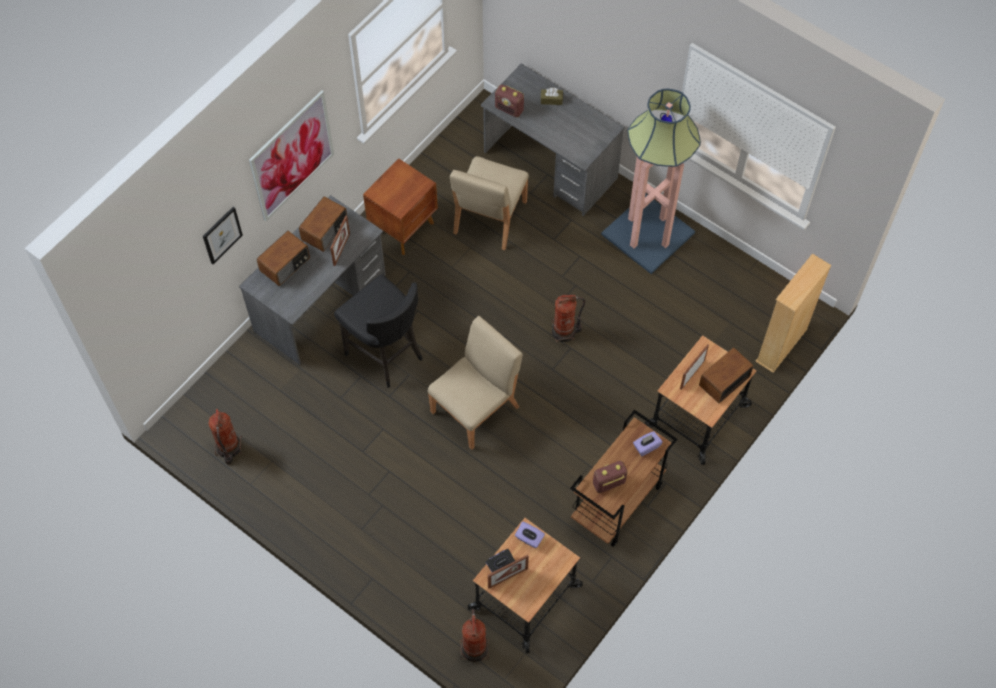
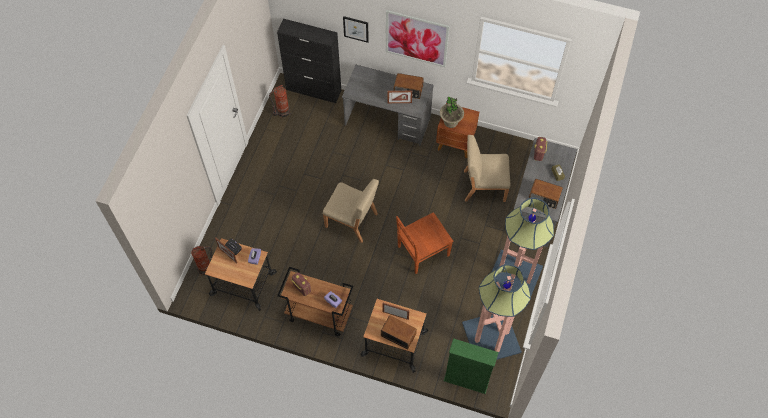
camera: 70 degrees right, 0 degrees up
radio [257,231,310,286] -> radio moved to [529,179,563,209]
black stool [334,274,423,388] -> none
fire extinguisher [552,295,585,343] -> brown chair [396,212,453,274]
beige bookcase [755,254,831,373] -> green bookcase [444,338,498,394]
none -> black cabinet [277,19,341,103]
none -> potted plant [440,96,464,128]
none -> floor lamp [462,264,531,360]

